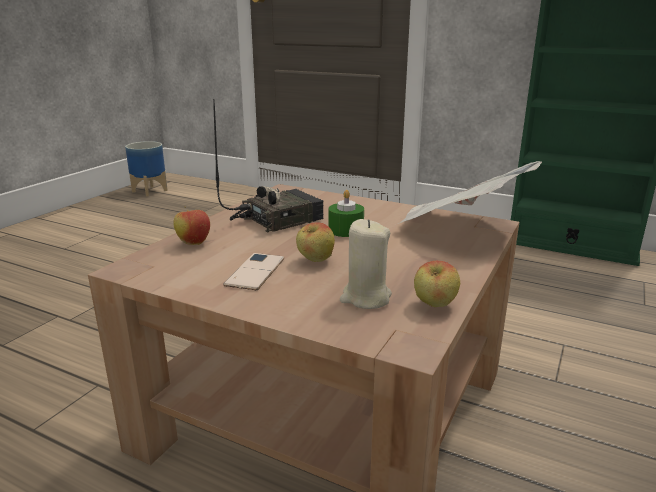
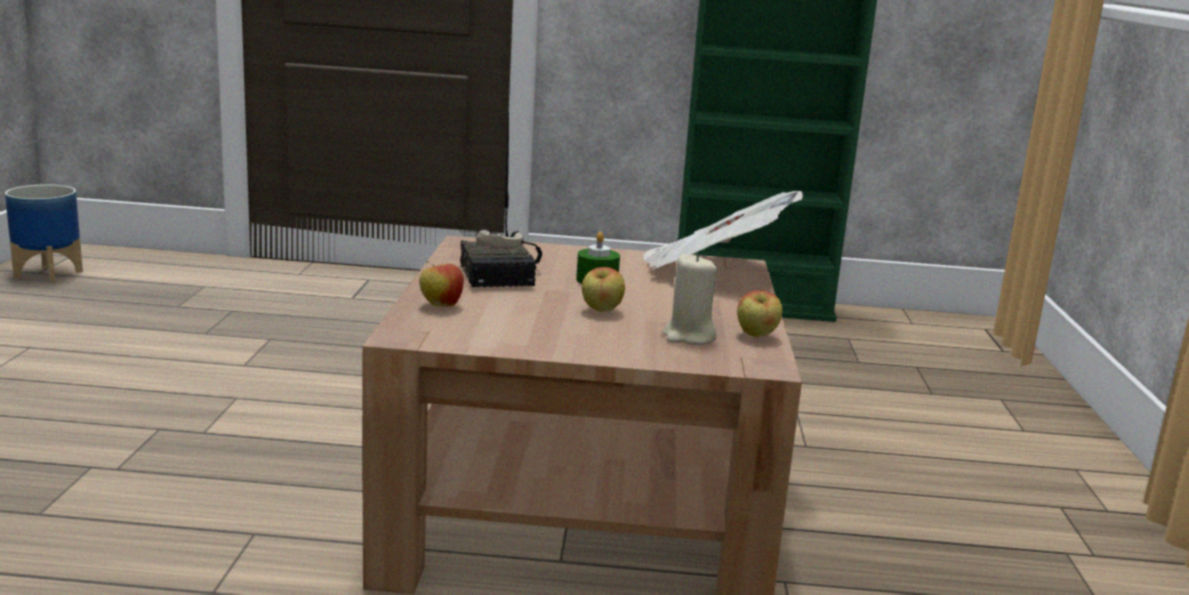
camera: 25 degrees left, 5 degrees down
radio [213,99,324,233] -> radio turned 135 degrees clockwise [460,112,542,287]
phone [223,253,284,290] -> none

